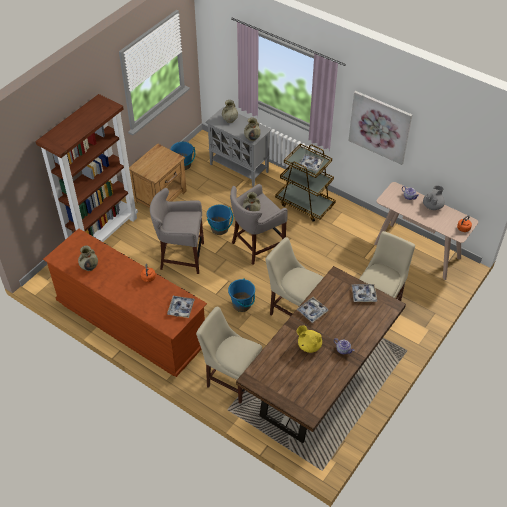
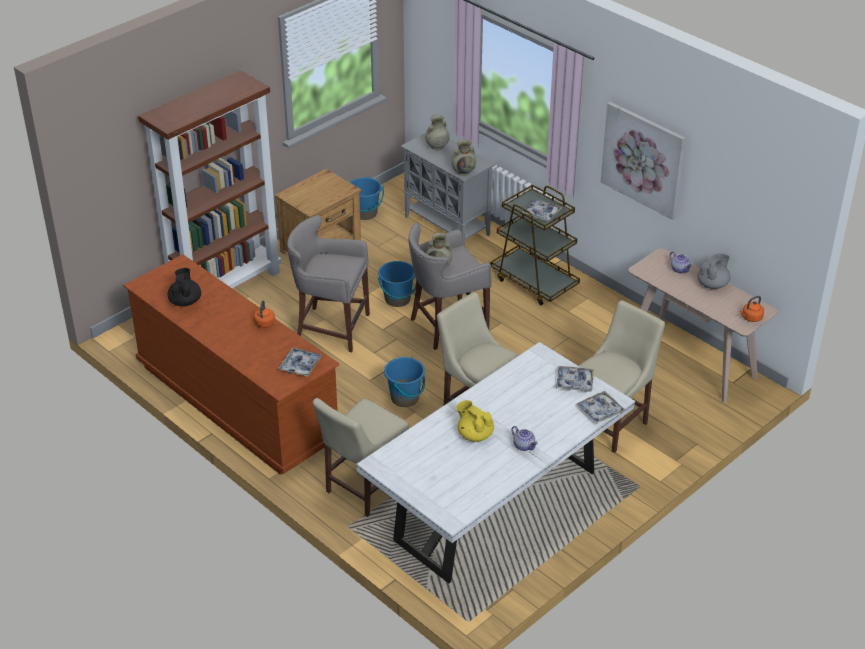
camera: 10 degrees right, 10 degrees down
beige vase [78,246,98,271] -> black teapot [168,268,201,306]
beige chair [196,306,262,404] -> beige chair turned 90 degrees counterclockwise [313,398,409,517]
brown dining table [236,266,406,443] -> white dining table [356,342,635,583]
tray [296,297,329,323] -> tray moved to [577,391,625,423]

